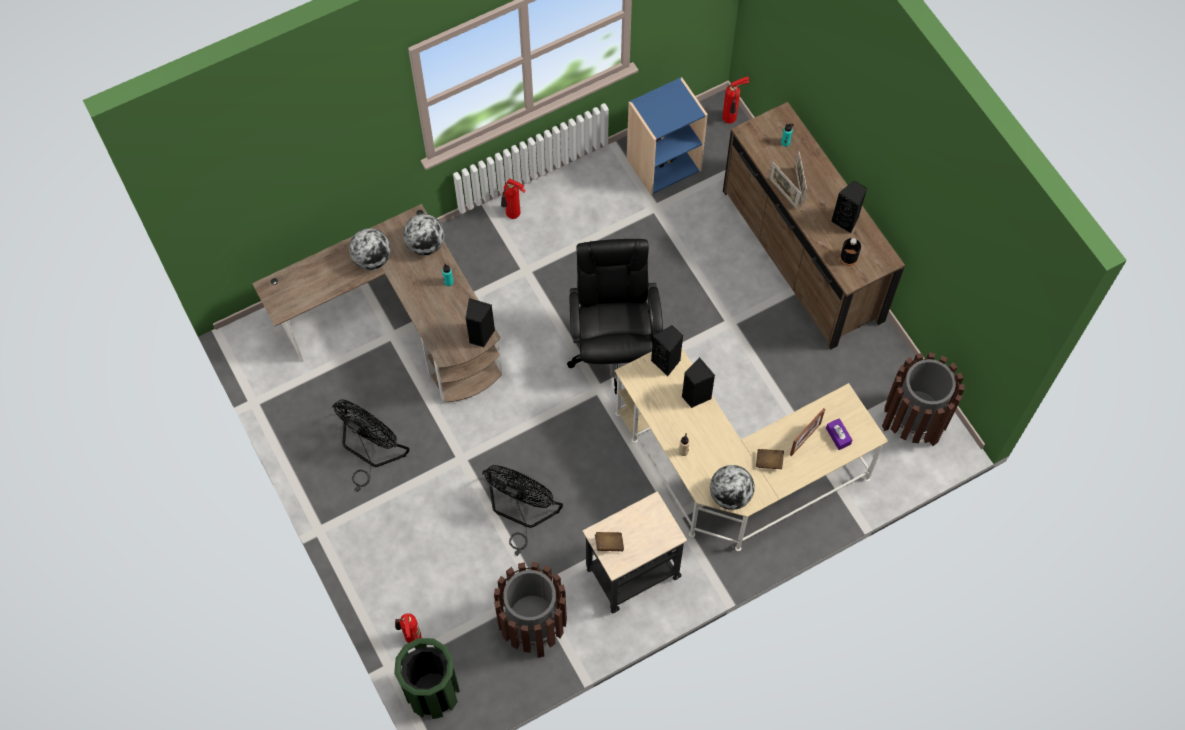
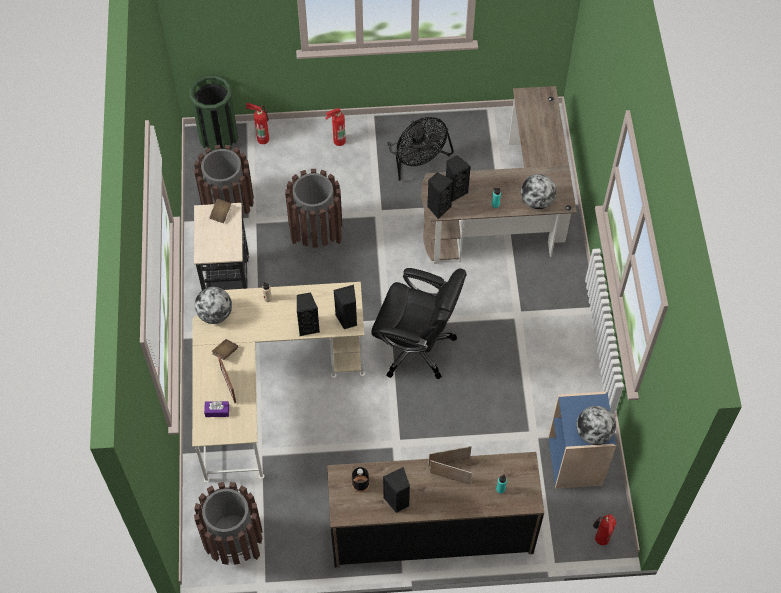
camera: 115 degrees right, 5 degrees down
globe [349,228,391,270] -> globe moved to [576,406,616,445]
black fan [482,465,563,556] -> brown trash can [285,169,342,247]
fire extinguisher [501,178,526,219] -> fire extinguisher moved to [325,107,346,146]
none -> black speaker [446,155,471,202]

